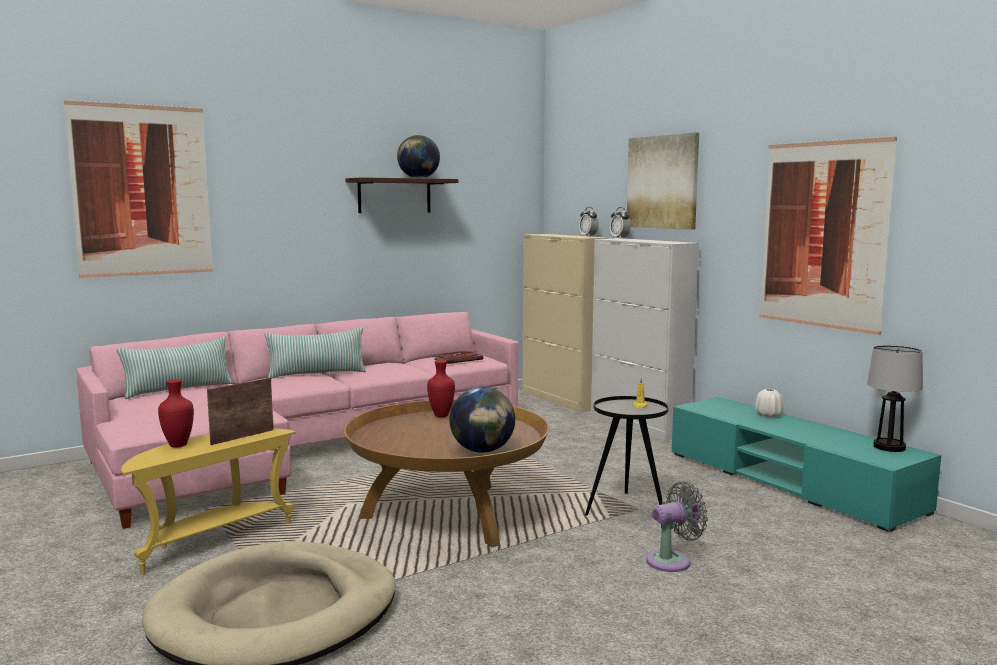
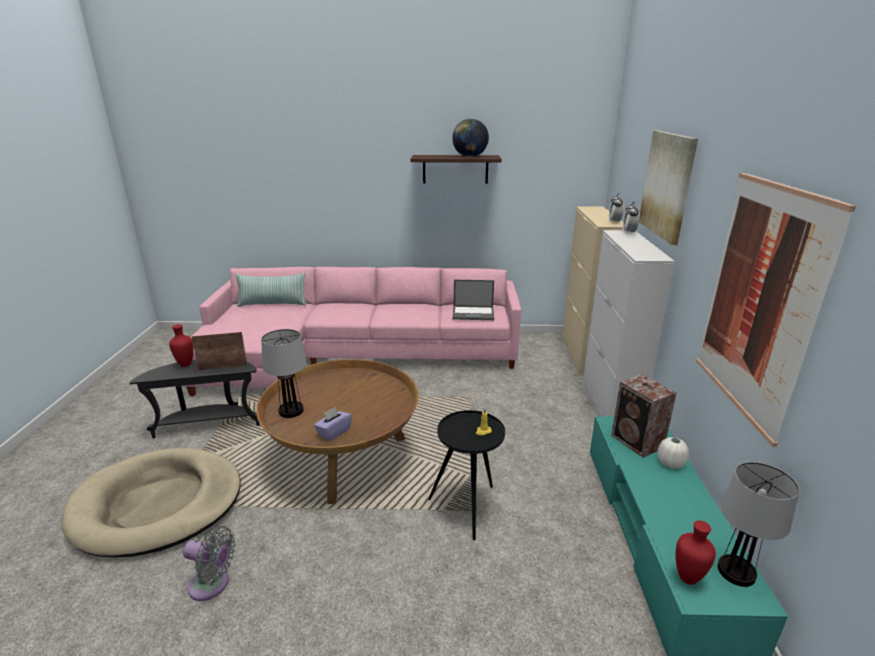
camera: 35 degrees right, 15 degrees up
picture [64,100,213,278] -> none
yellow side table [121,429,296,574] -> black side table [129,360,260,439]
pillow [265,328,366,379] -> none
red vase [427,360,455,417] -> red vase moved to [676,520,716,585]
book [434,351,484,364] -> laptop [453,280,494,320]
globe [450,387,515,453] -> purple tissue box [314,407,352,441]
grey fan [646,481,708,572] -> grey fan moved to [183,526,235,601]
none -> table lamp [261,329,307,418]
none -> speaker [611,374,676,458]

